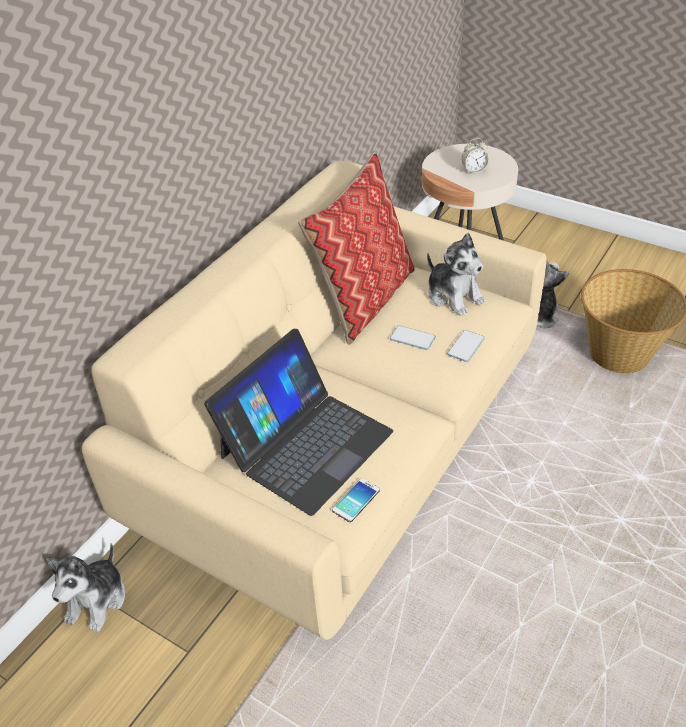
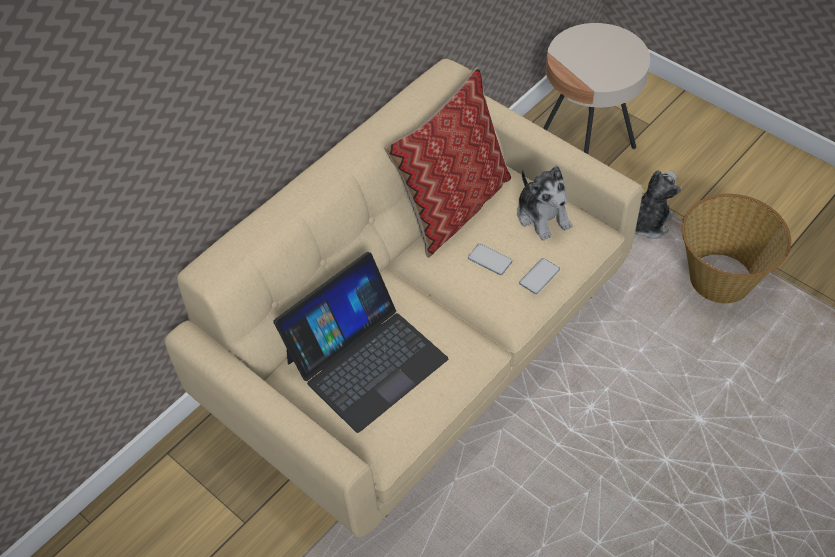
camera: 10 degrees right, 10 degrees up
plush toy [46,543,126,632] -> none
phone [332,478,380,522] -> none
alarm clock [462,138,490,174] -> none

